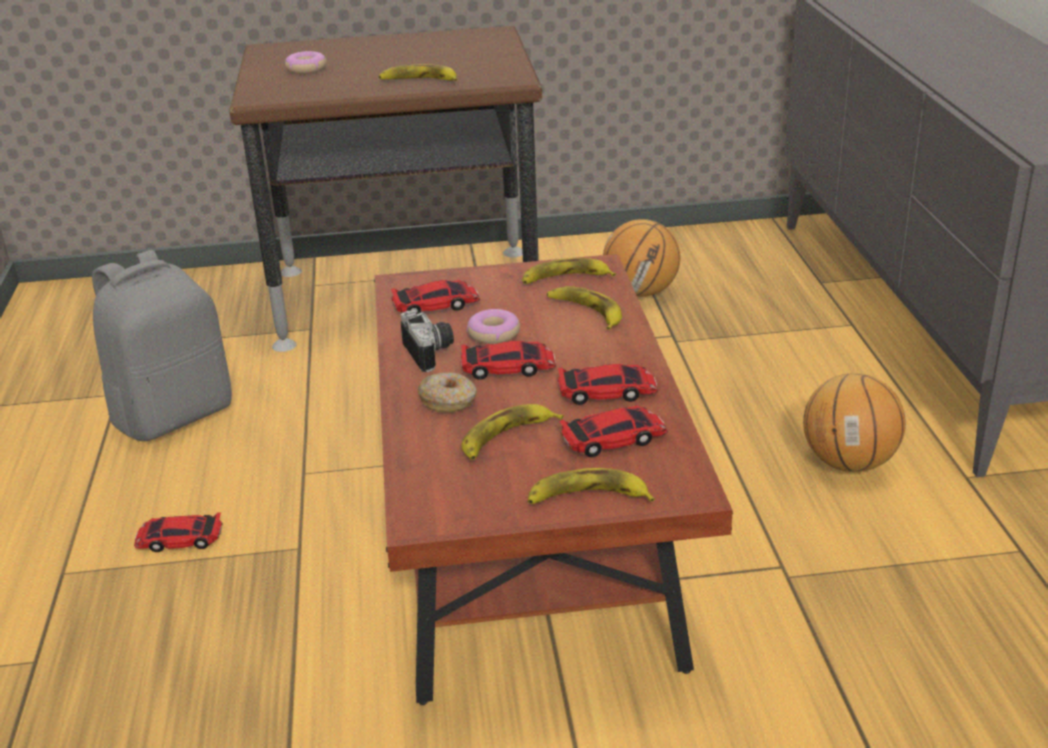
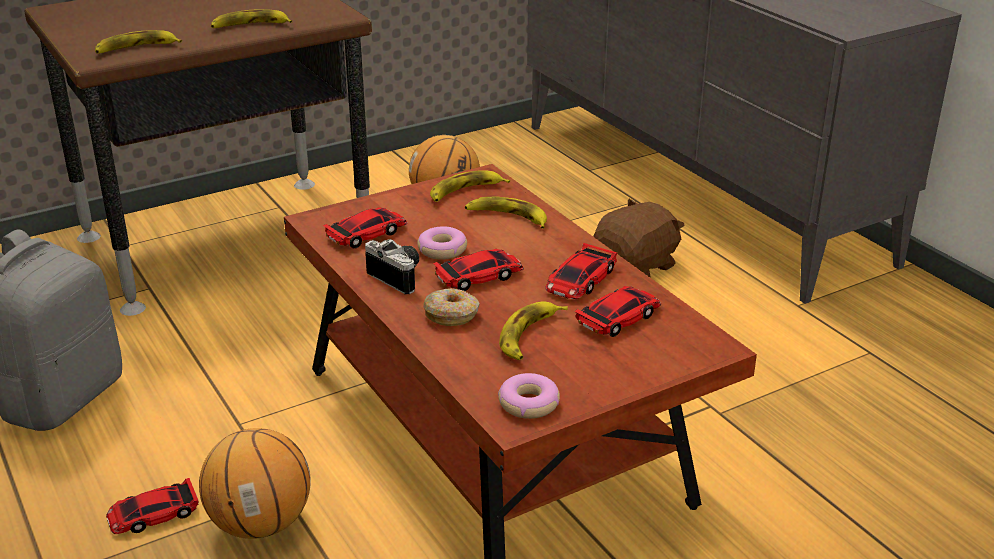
camera: 25 degrees left, 0 degrees up
donut [285,51,327,74] -> donut moved to [498,373,560,419]
banana [528,468,655,504] -> banana moved to [95,30,182,54]
toy car [558,364,658,405] -> toy car turned 150 degrees clockwise [545,243,617,299]
basketball [803,373,906,472] -> basketball moved to [199,428,311,539]
none -> brown plush toy [593,199,685,278]

